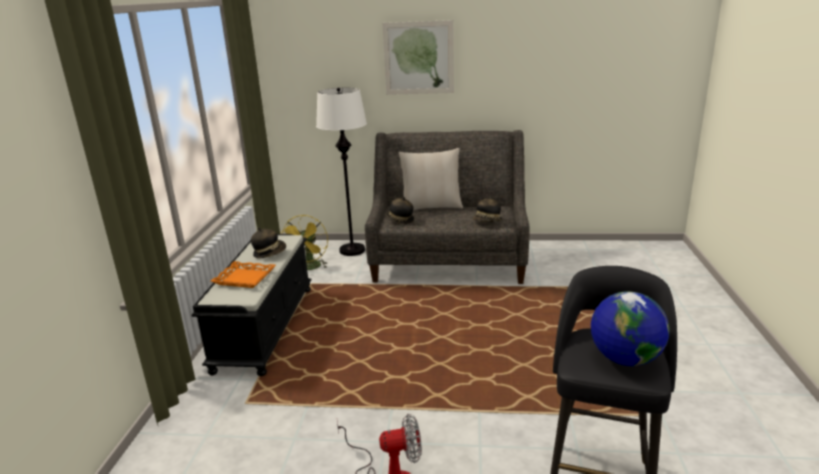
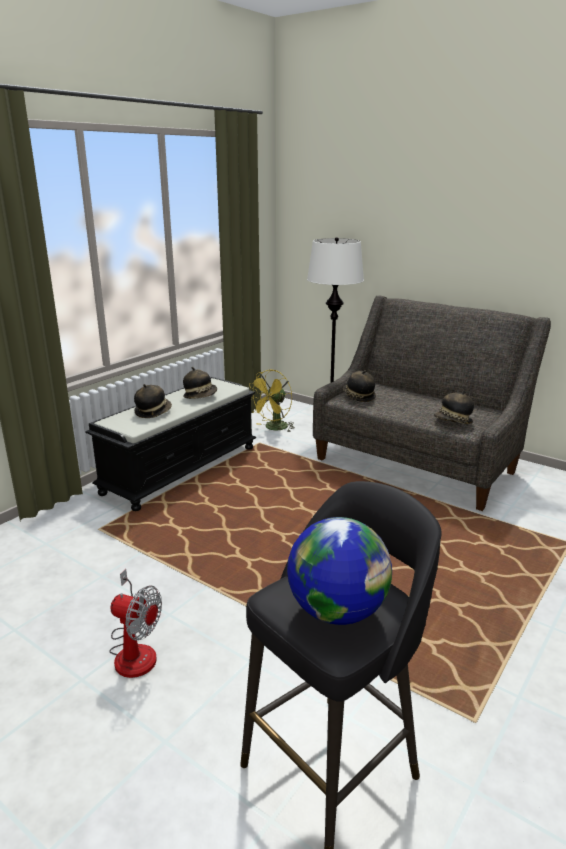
camera: 30 degrees right, 0 degrees up
orange tray [211,261,276,288] -> hat [134,384,172,418]
picture [382,20,454,95] -> none
beige pillow [398,148,463,210] -> none

